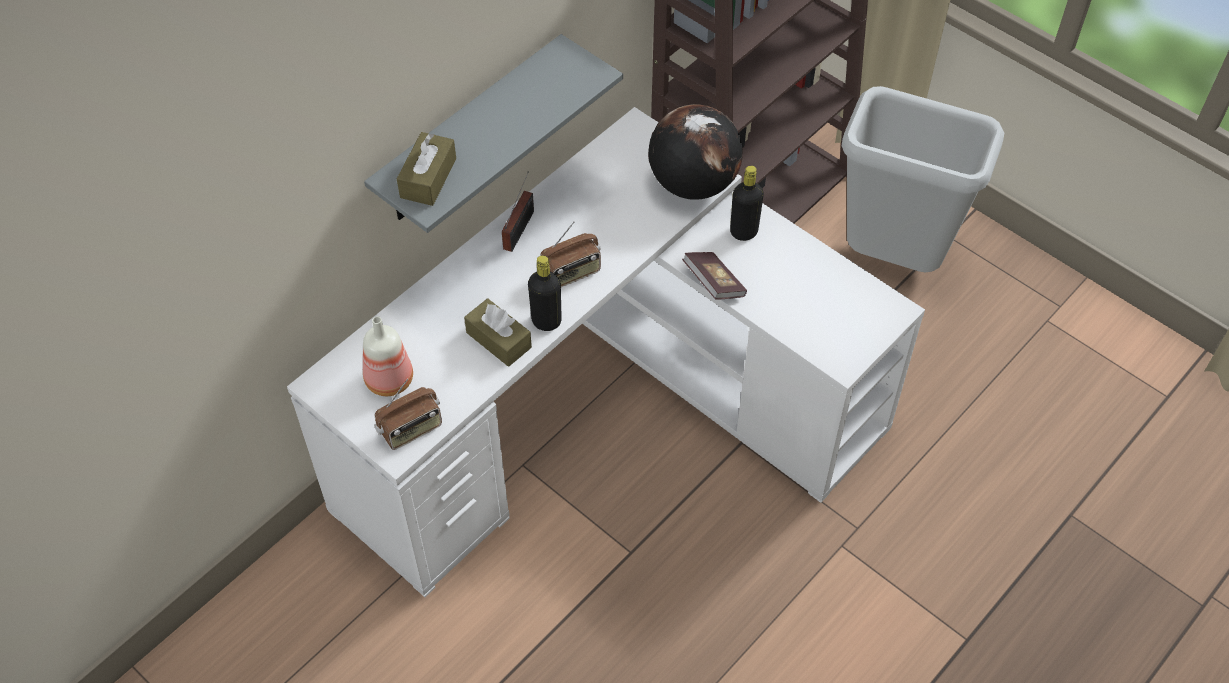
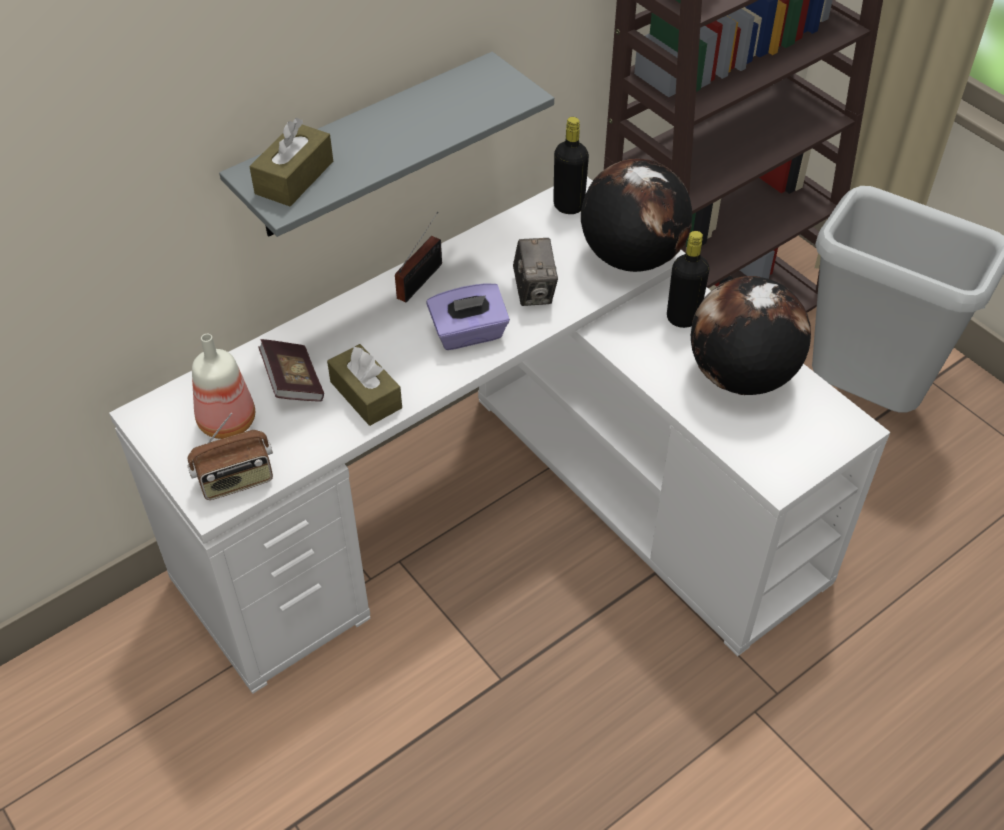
camera: 10 degrees right, 5 degrees down
black bottle [528,256,562,331] -> black bottle moved to [553,117,589,214]
radio [540,221,601,287] -> purple tissue box [426,283,510,350]
book [682,252,747,300] -> book moved to [258,339,324,402]
none -> camera [513,238,558,306]
none -> globe [691,276,811,395]

